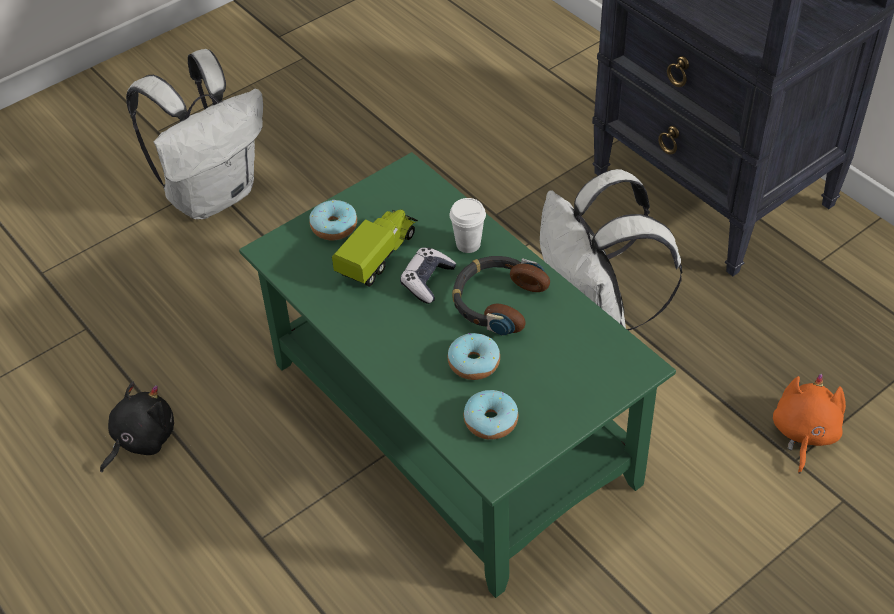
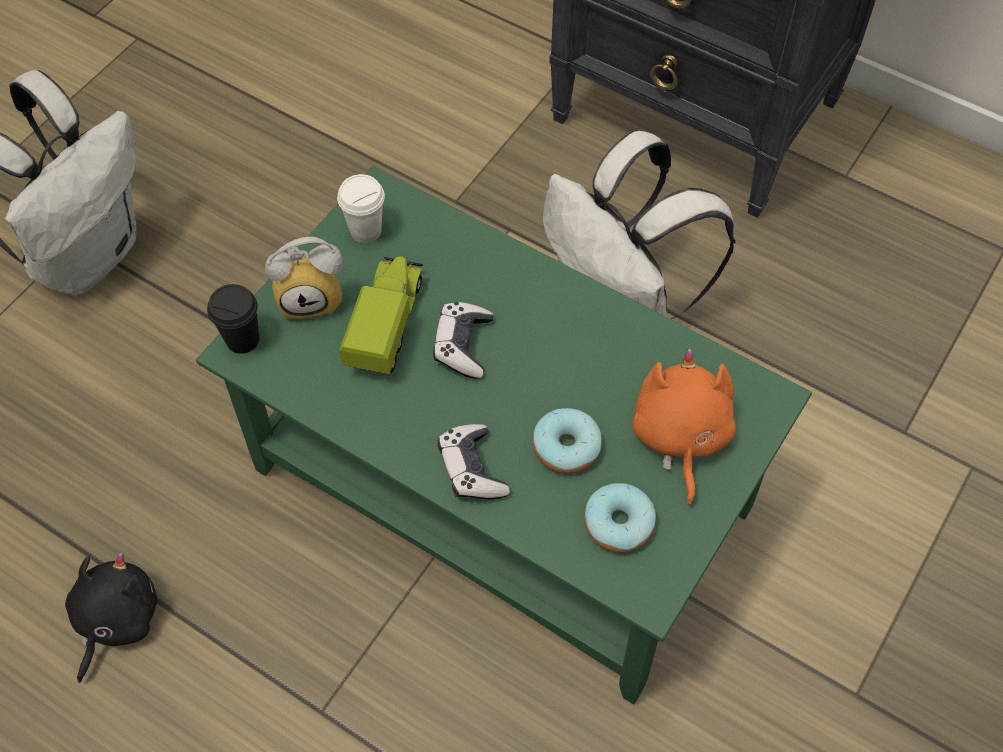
camera: 20 degrees left, 10 degrees up
donut [309,200,357,240] -> alarm clock [265,237,343,320]
white cup [449,198,486,253] -> white cup moved to [337,174,385,243]
headphones [452,256,550,336] -> none
orange plush toy [773,373,846,474] -> orange plush toy moved to [632,349,736,506]
none -> black cup [207,284,259,354]
none -> game controller [438,424,510,500]

